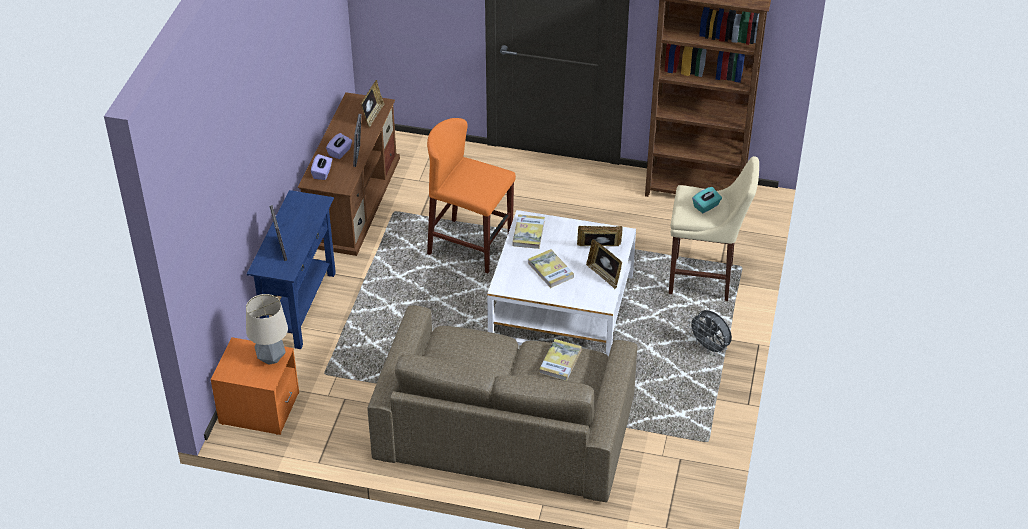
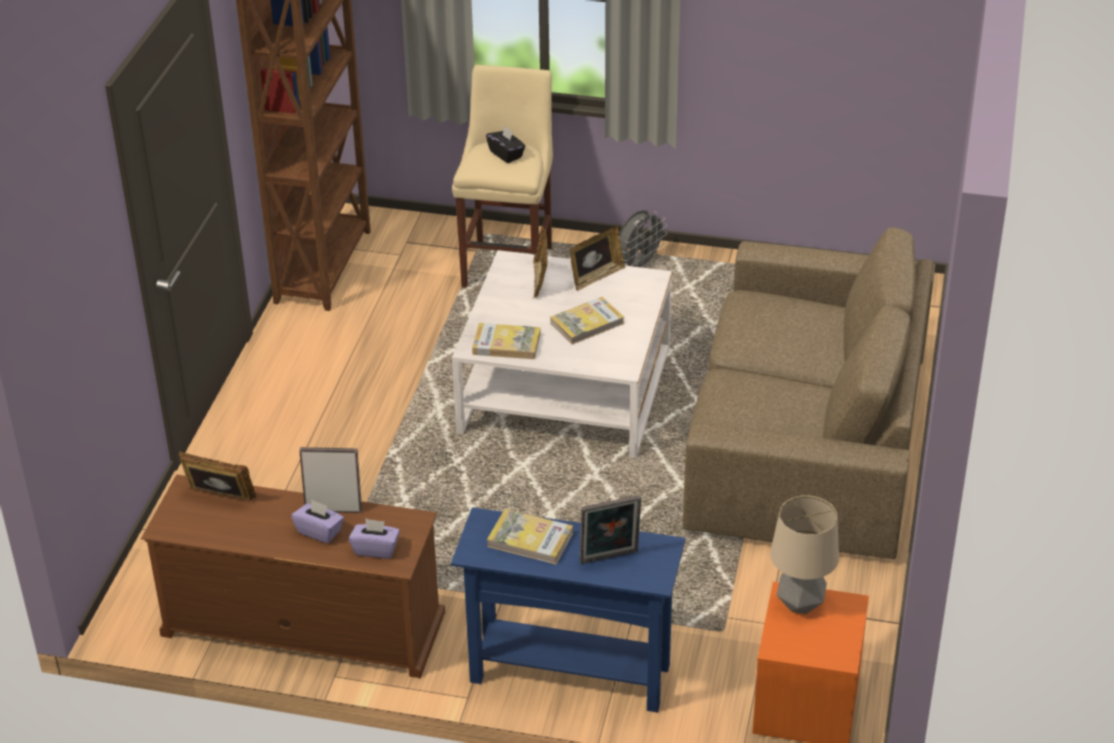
camera: 90 degrees left, 5 degrees down
orange stool [427,118,516,273] -> none
book [539,339,582,381] -> book moved to [487,509,573,564]
turquoise tissue box [692,187,722,213] -> black tissue box [486,125,526,163]

